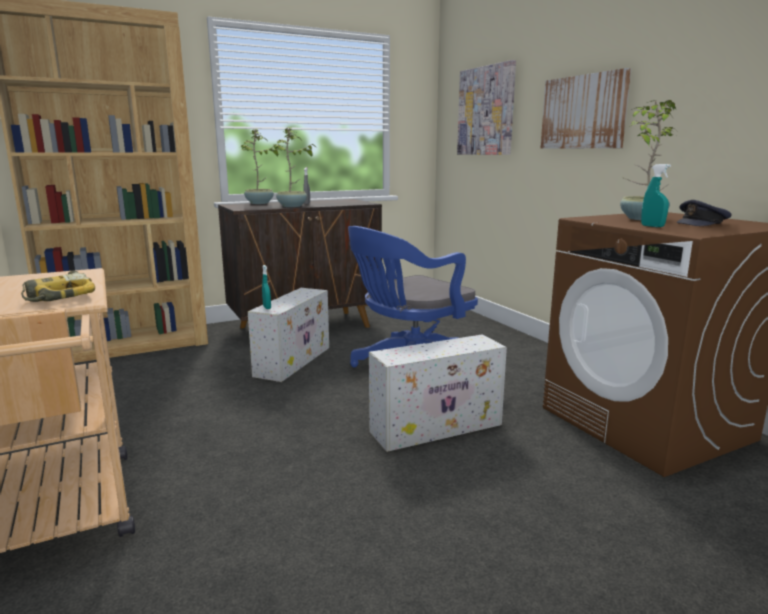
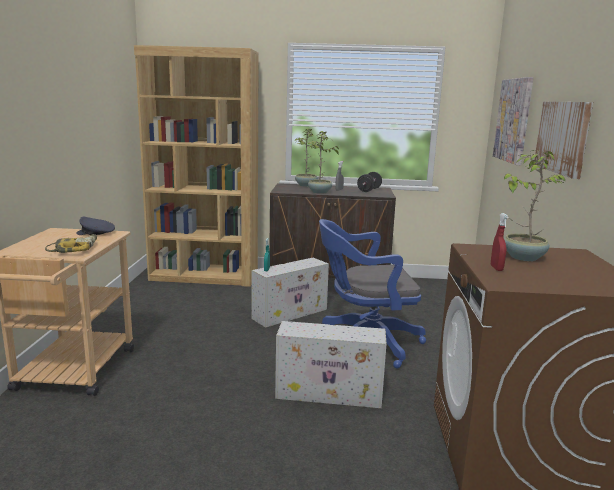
camera: 30 degrees right, 0 degrees up
turquoise spray bottle [641,164,671,227] -> red spray bottle [491,213,508,271]
grey cap [677,200,732,226] -> grey cap moved to [76,216,115,235]
none -> black dumbbell [357,172,382,192]

